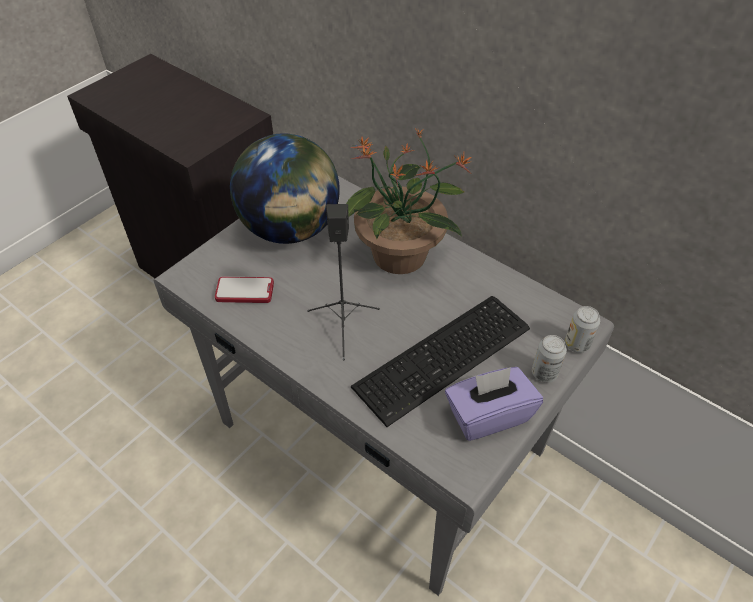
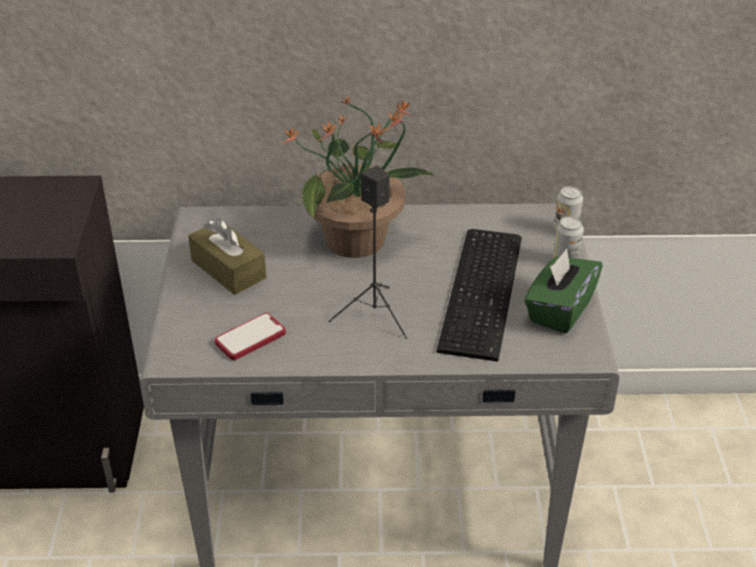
camera: 40 degrees left, 10 degrees down
globe [230,133,340,244] -> brown tissue box [188,218,266,295]
purple tissue box [445,367,543,441] -> green tissue box [524,249,603,334]

